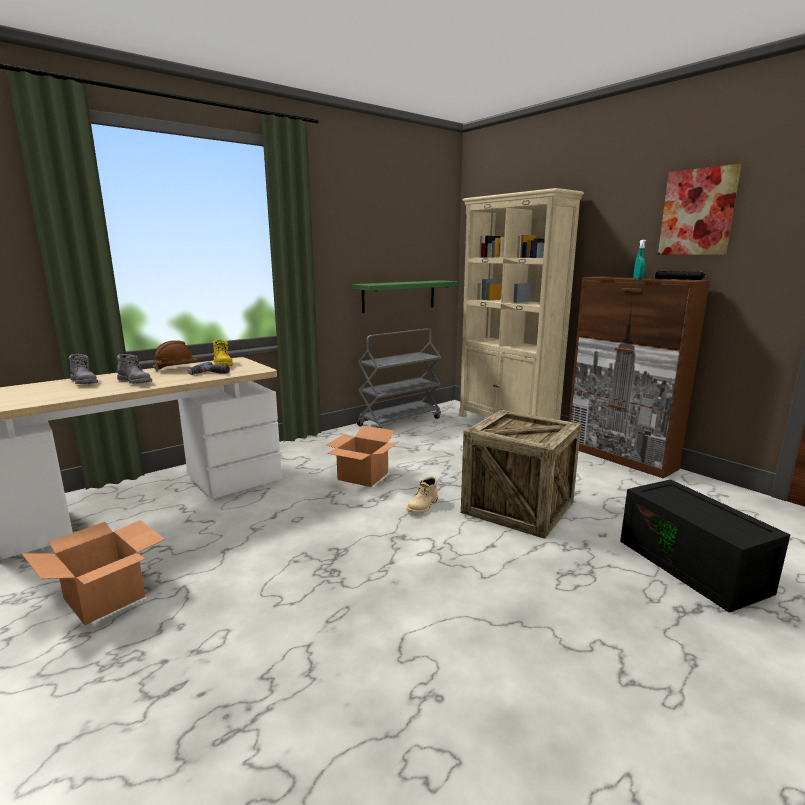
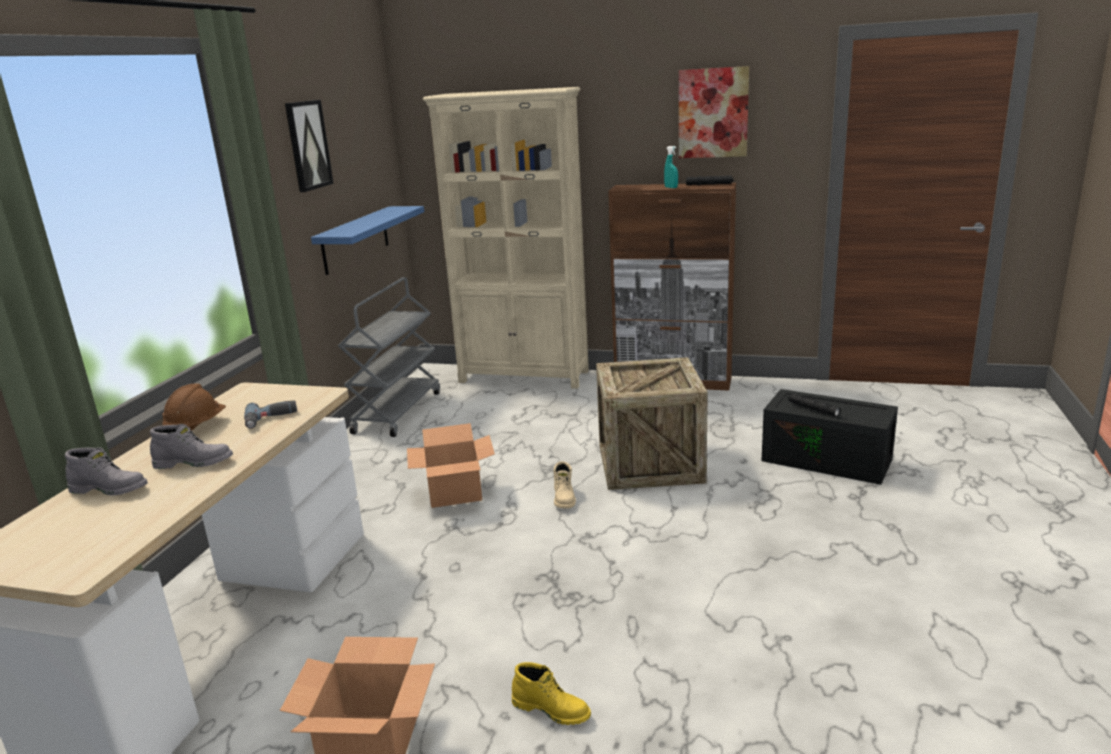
camera: 35 degrees left, 5 degrees up
yellow boot [213,340,233,366] -> yellow boot moved to [512,662,591,725]
green shelf [353,280,460,313] -> blue shelf [311,206,424,275]
none -> picture [285,100,334,192]
none -> black flashlight [788,393,841,417]

